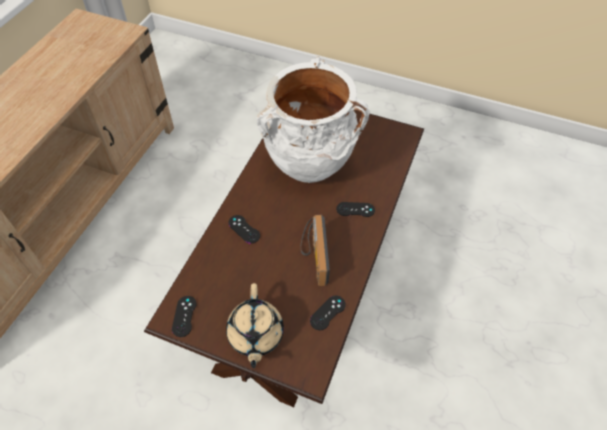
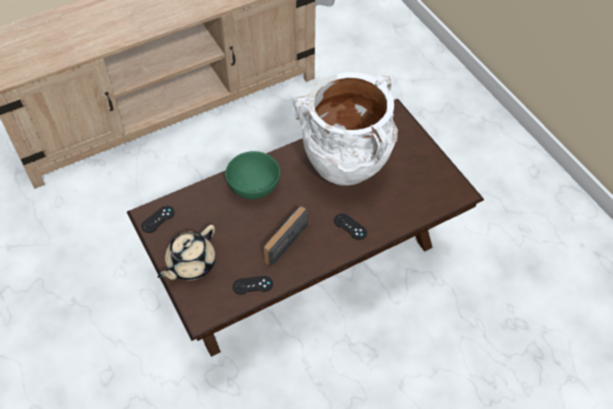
camera: 40 degrees right, 0 degrees up
black game controller [228,215,260,244] -> green bowl [225,151,281,199]

